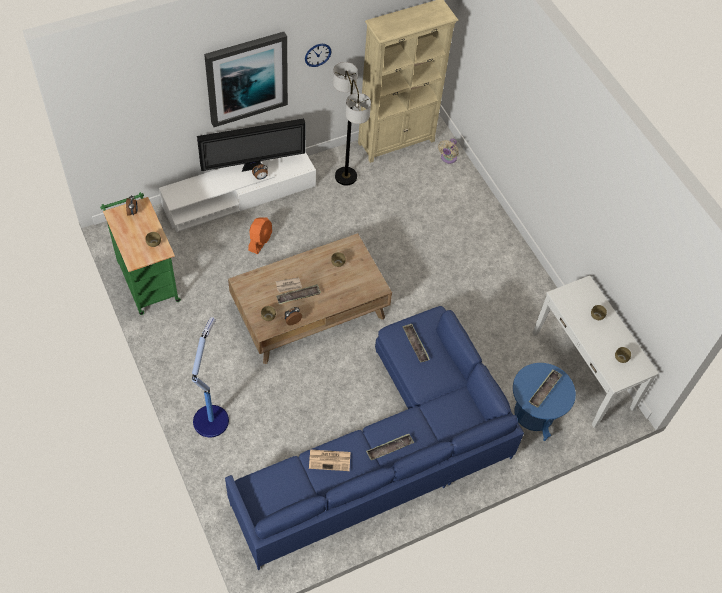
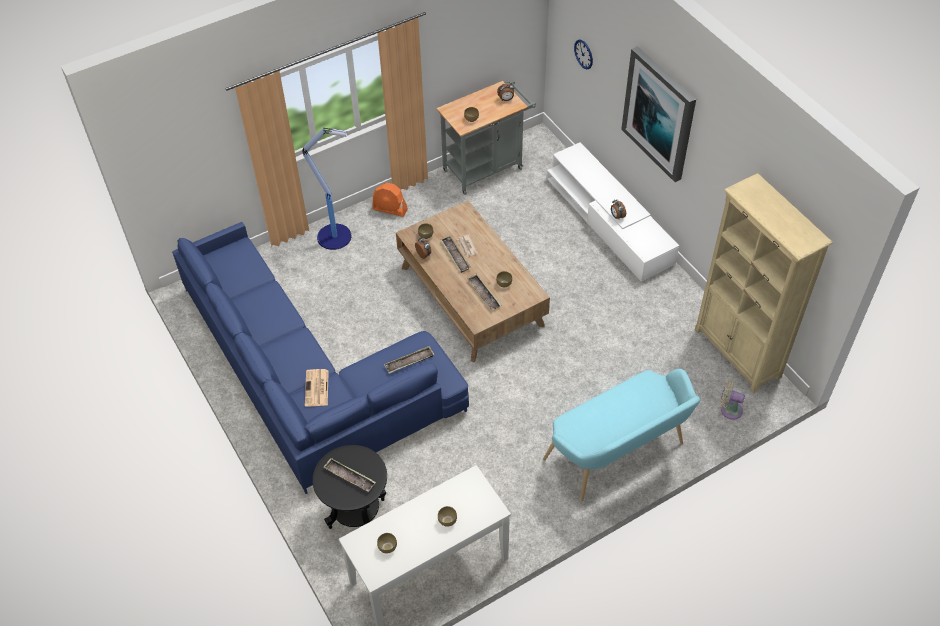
camera: 90 degrees right, 5 degrees down
green cart [100,192,181,315] -> grey cart [436,81,536,195]
television [197,118,306,172] -> none
orange fan [248,217,272,254] -> orange fan moved to [372,183,408,217]
wall clock [305,44,332,67] -> wall clock moved to [574,39,593,69]
newspaper [309,450,350,471] -> newspaper moved to [305,369,329,406]
floor lamp [333,62,371,185] -> none
tray [366,434,414,460] -> tray moved to [467,274,501,310]
blue side table [513,363,576,441] -> black side table [312,445,387,529]
none -> turquoise bench [543,369,700,501]

